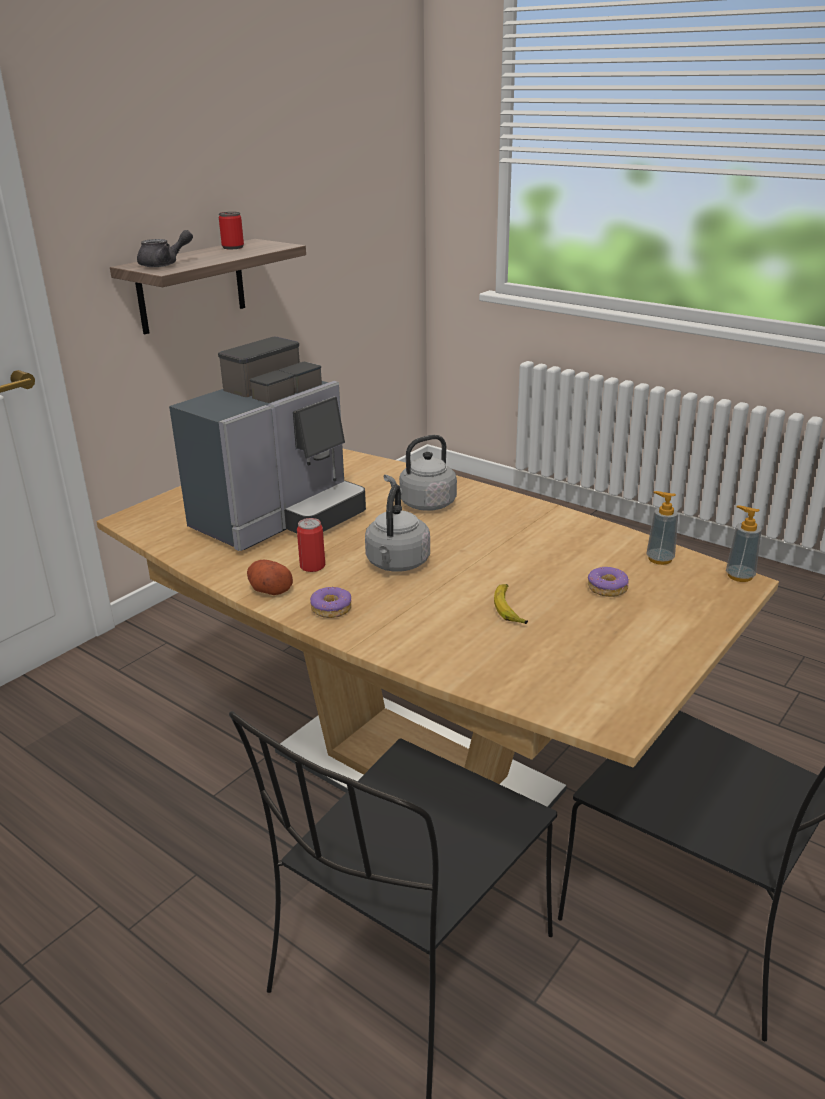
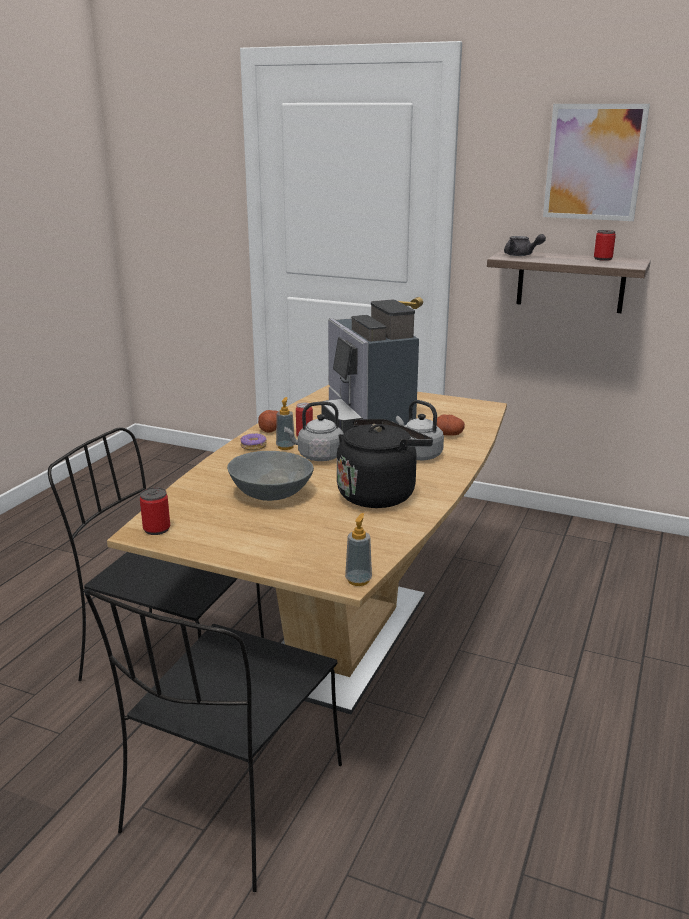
camera: 75 degrees right, 5 degrees down
coffee machine [169,337,366,551] -> coffee machine turned 45 degrees clockwise [322,300,419,433]
banana [494,584,528,624] -> grey bowl [227,451,314,501]
donut [588,567,629,597] -> none
soap dispenser [647,491,678,565] -> soap dispenser moved to [276,397,295,450]
none -> can [140,488,170,535]
none -> black kettle [337,419,433,508]
none -> potato [437,415,465,436]
none -> picture [543,104,650,221]

